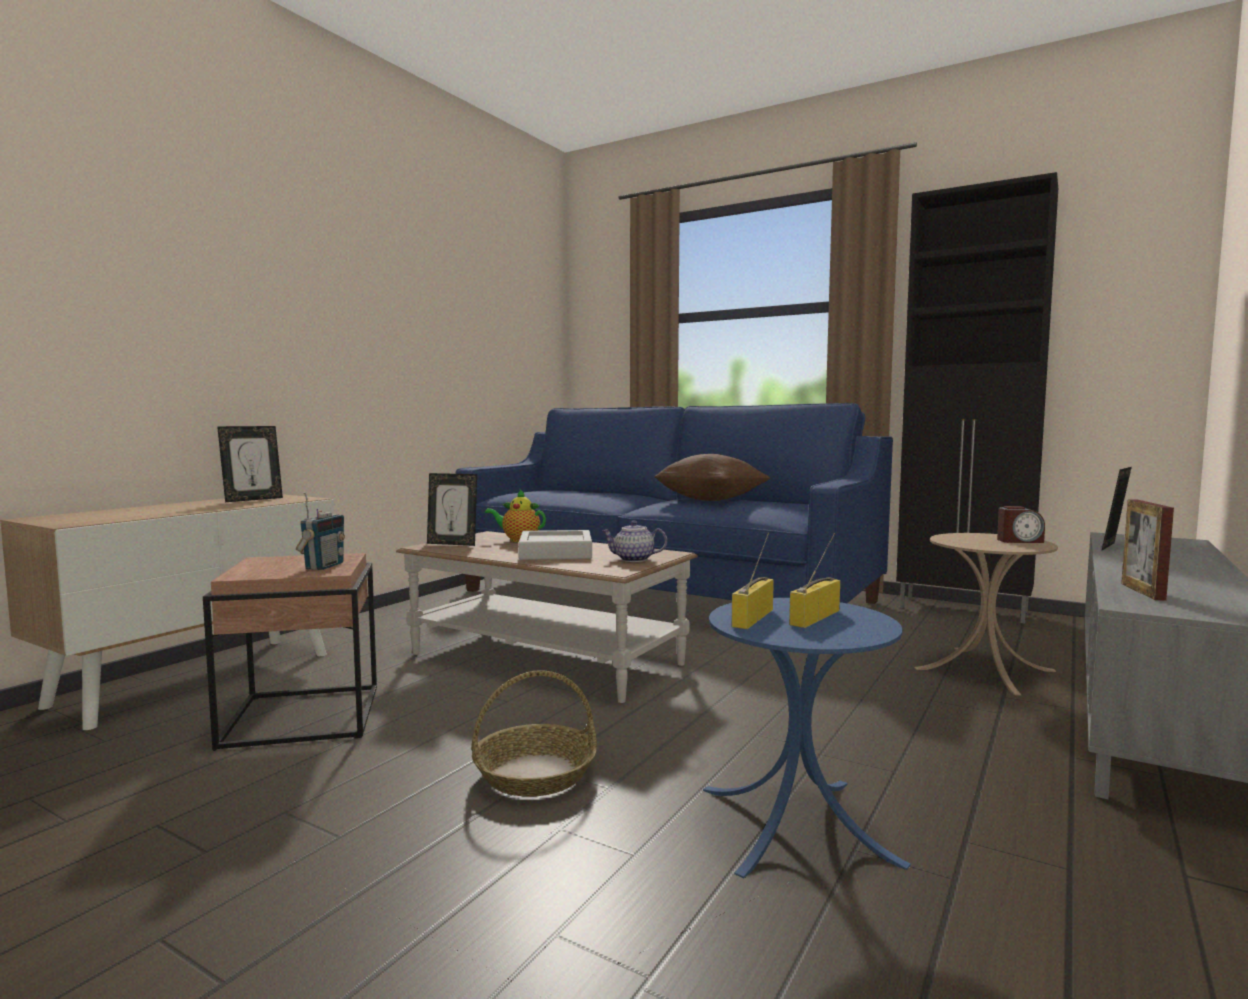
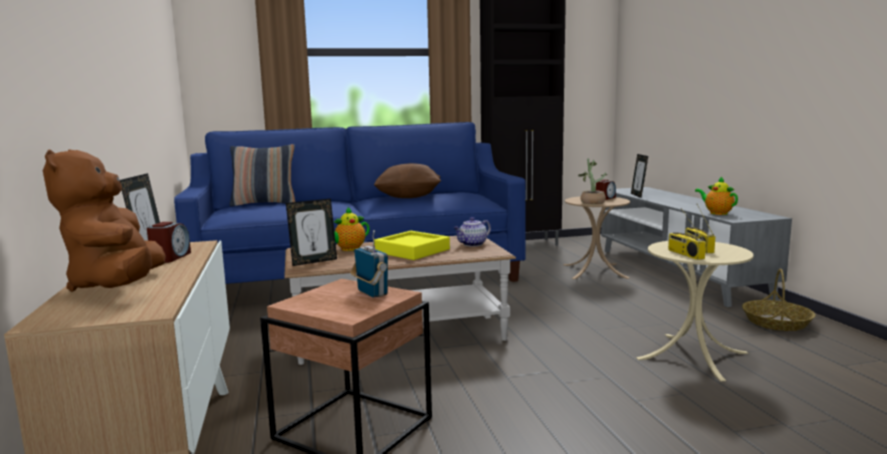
camera: 45 degrees left, 5 degrees up
basket [471,670,597,797] -> basket moved to [742,269,815,331]
grey tray [518,530,592,560] -> yellow tray [374,231,450,260]
blue side table [703,598,911,878] -> beige side table [636,241,754,381]
picture frame [1121,499,1174,601] -> teapot [695,177,738,215]
none -> brown plush toy [43,149,166,292]
none -> alarm clock [147,222,191,263]
none -> pillow [229,144,296,206]
none -> potted plant [578,158,607,204]

